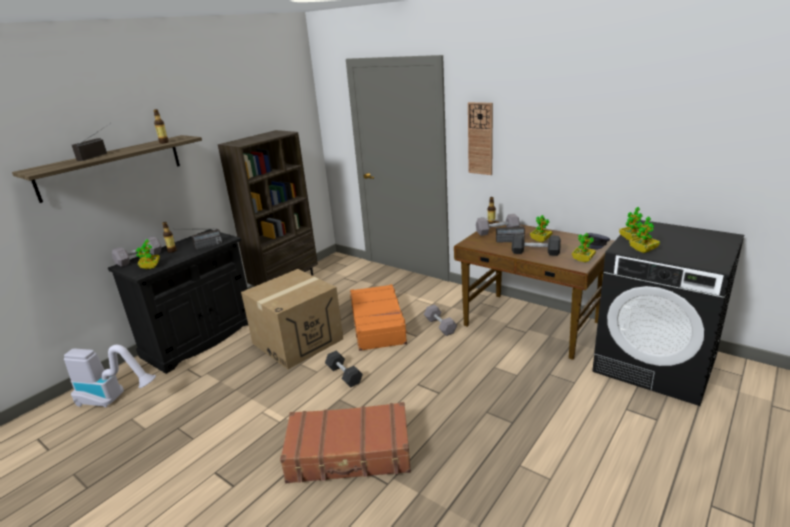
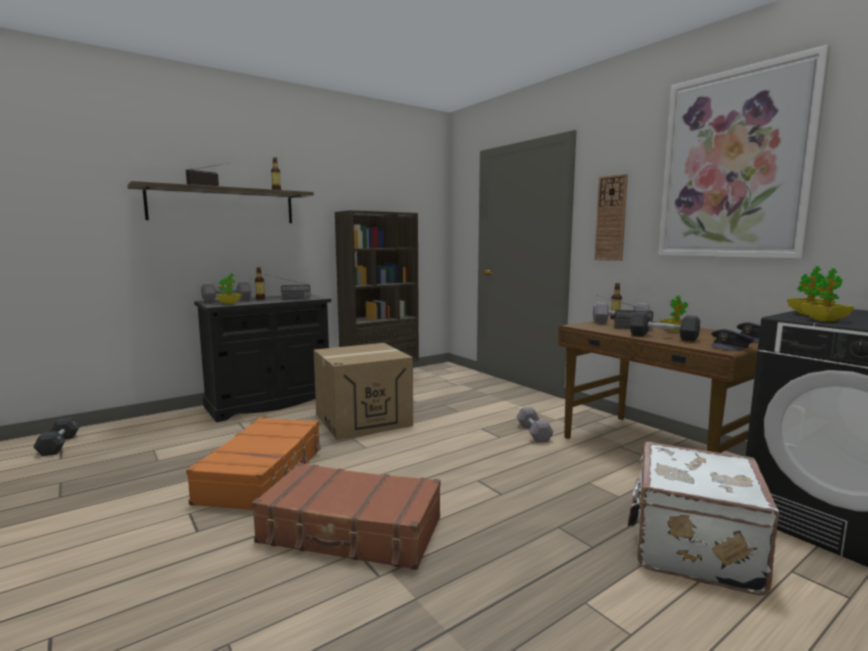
camera: 15 degrees right, 15 degrees down
vacuum cleaner [64,345,156,407] -> none
black dumbbell [325,351,363,387] -> black dumbbell moved to [33,417,80,456]
orange suitcase [350,284,409,351] -> orange suitcase moved to [186,417,321,510]
potted plant [572,233,596,262] -> grey cap [711,329,755,351]
none -> white suitcase [628,442,780,595]
none -> picture [658,45,831,259]

